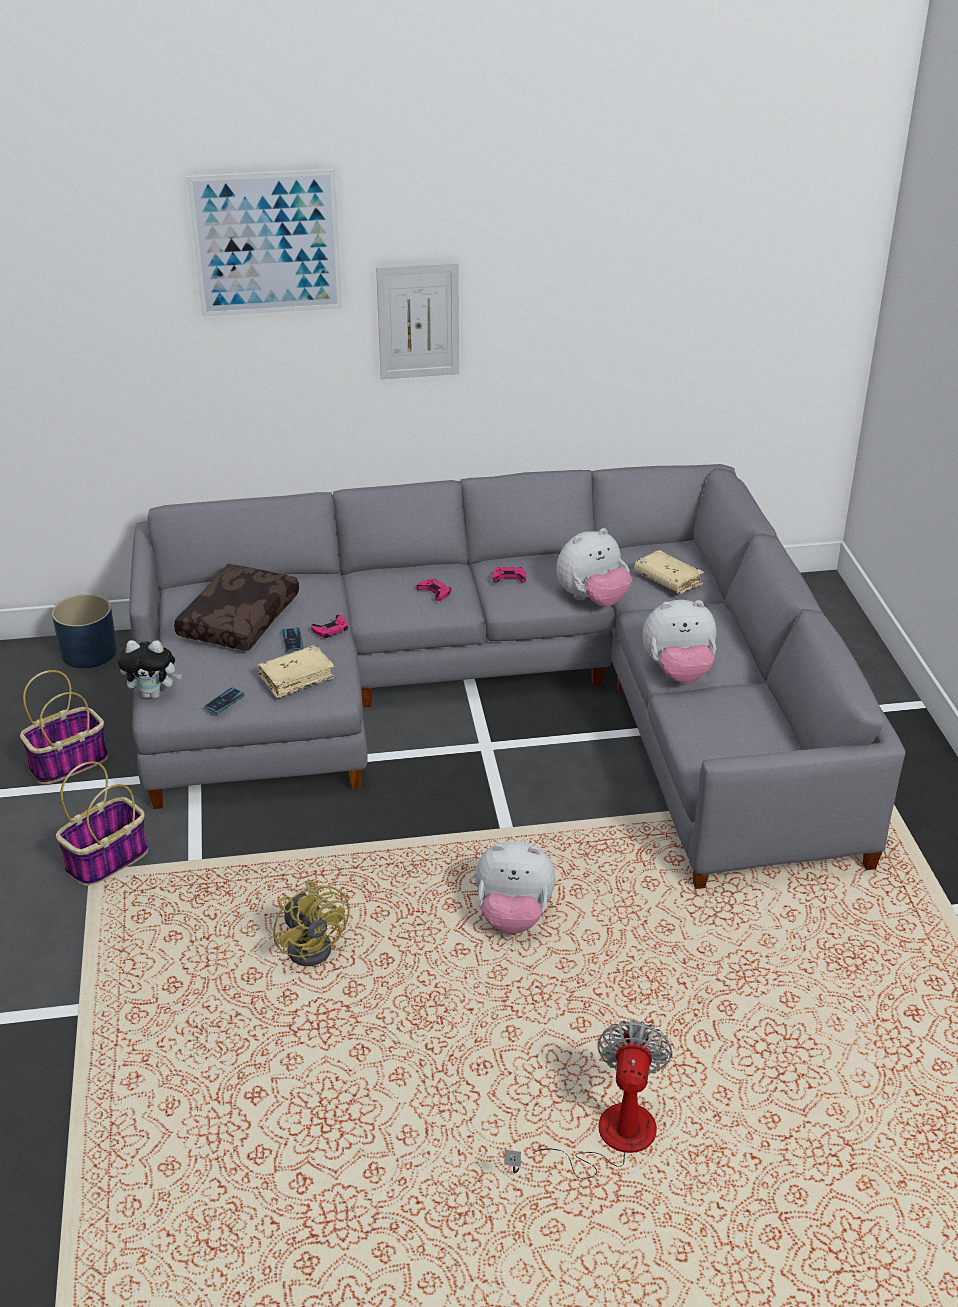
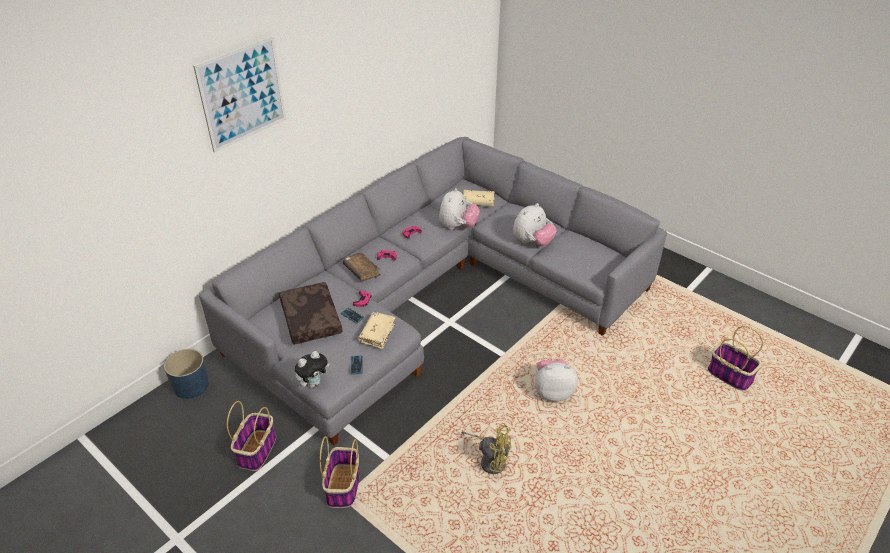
camera: 40 degrees left, 5 degrees up
picture [376,262,459,379] -> none
plush toy [475,841,556,934] -> plush toy turned 150 degrees counterclockwise [535,359,578,402]
fan [505,1020,673,1179] -> none
none -> brown book [343,252,380,282]
none -> basket [708,326,763,391]

